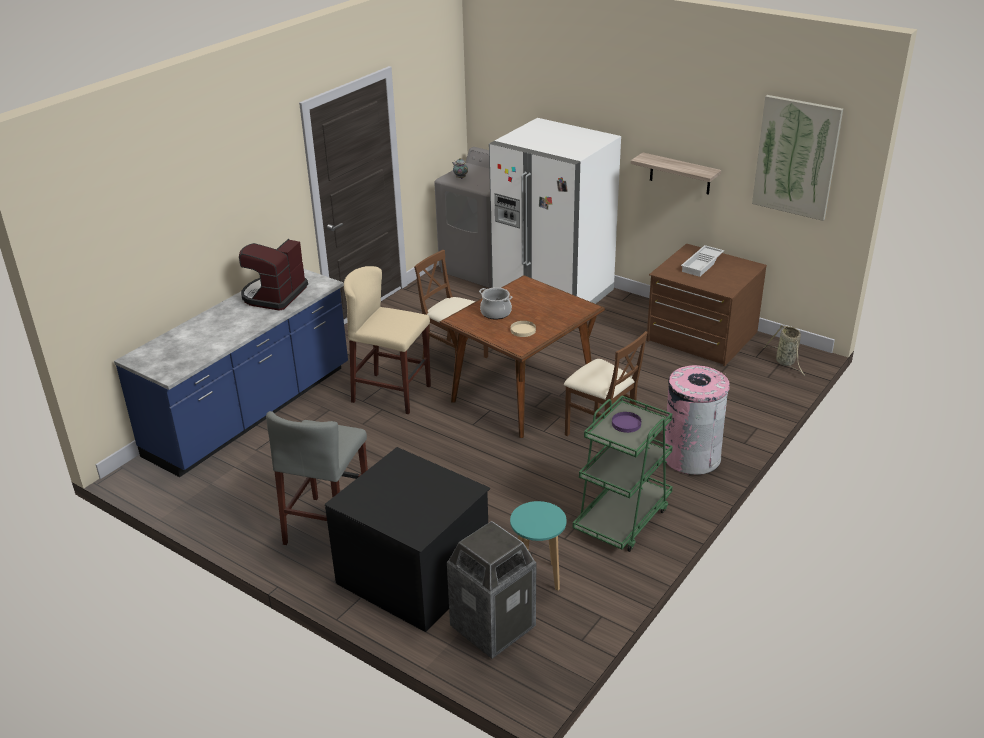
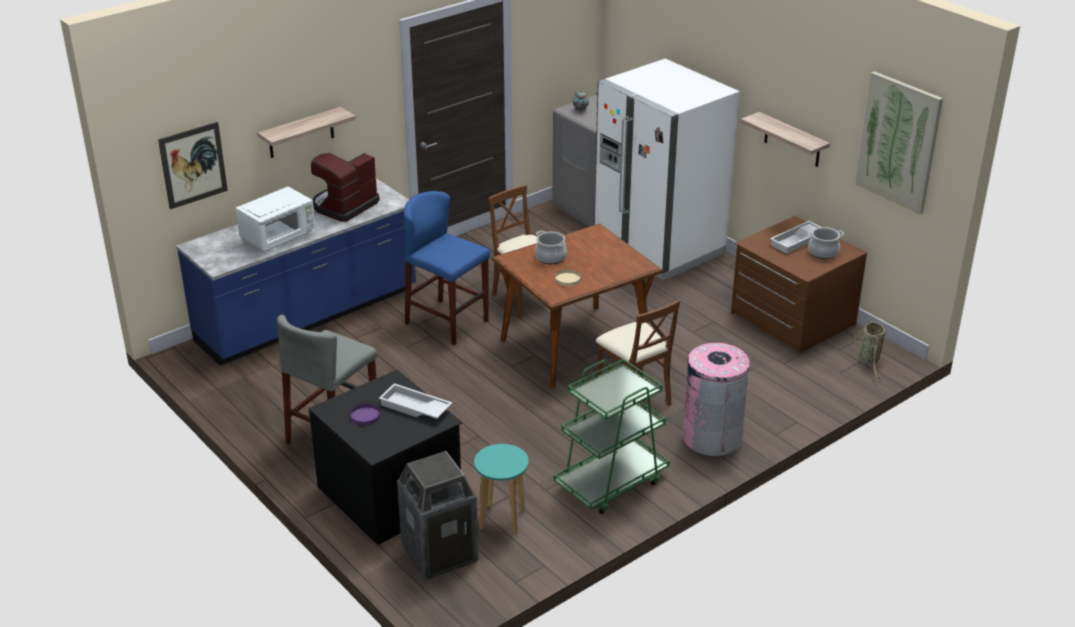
camera: 15 degrees right, 0 degrees up
beige stool [344,266,431,414] -> blue stool [404,191,490,345]
purple plate [612,412,641,433] -> purple plate moved to [350,404,380,425]
none -> picture [158,122,228,209]
none -> white microwave [235,187,316,253]
none -> shelf [257,107,356,158]
none -> white tray [379,383,452,419]
none -> cooking pot [808,227,844,259]

